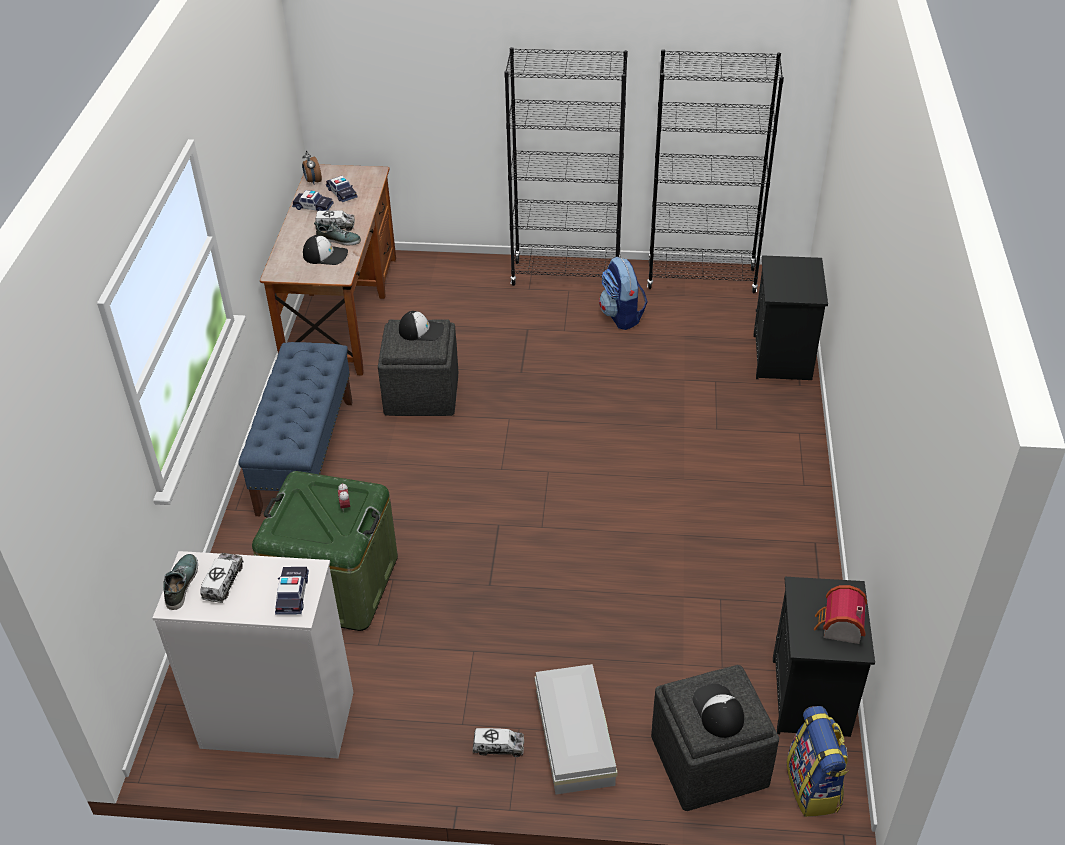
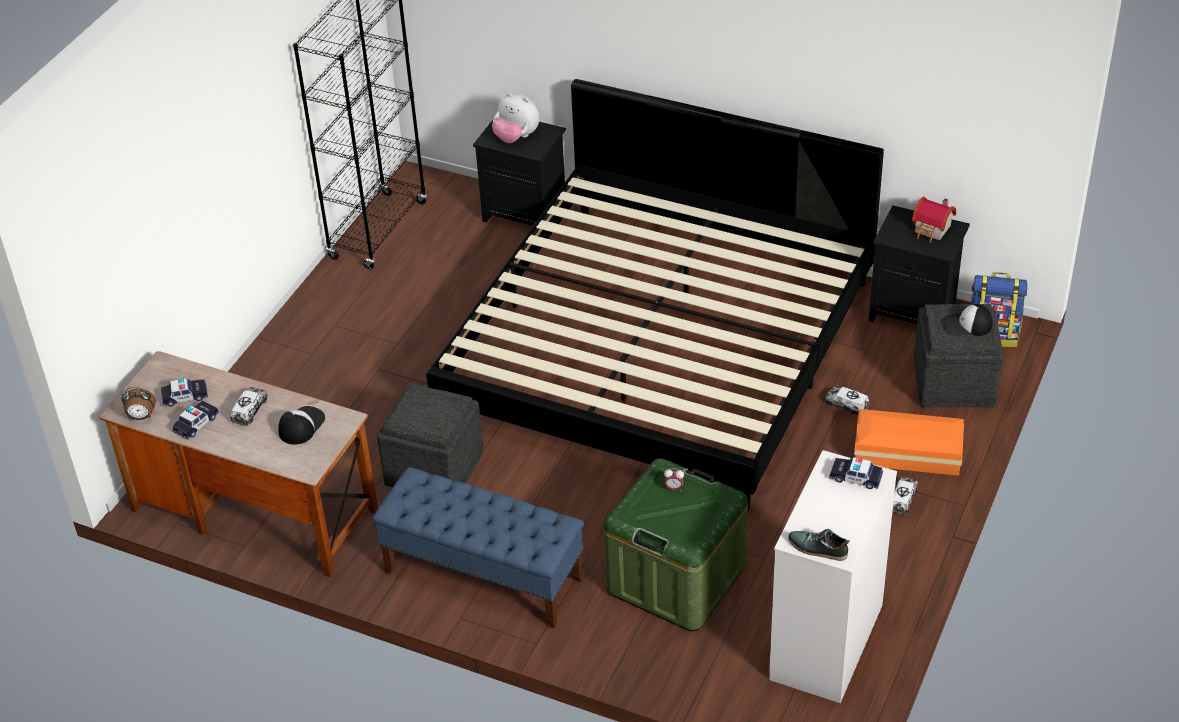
camera: 70 degrees left, 0 degrees up
toy truck [200,553,244,603] -> toy truck moved to [825,387,869,415]
shoe [314,222,361,245] -> none
cap [399,311,444,341] -> none
black bookcase [504,47,628,286] -> none
white storage box [535,664,618,794] -> orange storage box [854,409,964,476]
backpack [599,257,648,330] -> none
none -> bed [426,79,884,511]
none -> plush toy [492,93,540,143]

